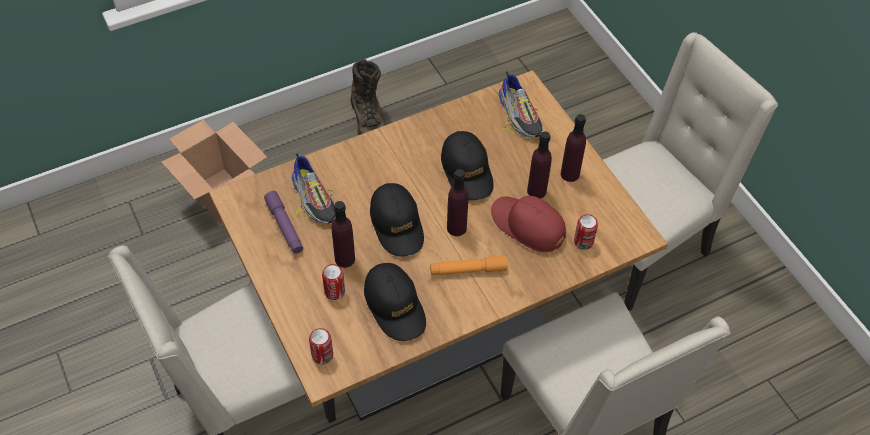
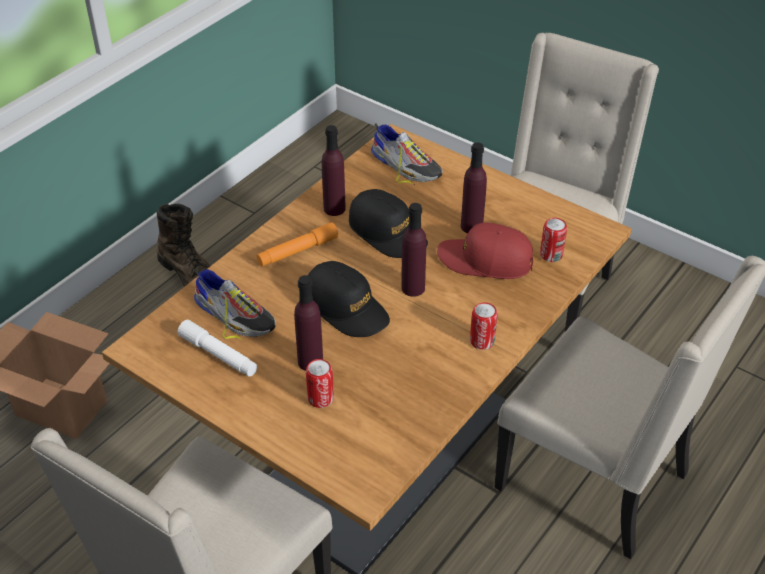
camera: 25 degrees left, 10 degrees down
purple flashlight [264,191,303,254] -> white flashlight [178,320,257,377]
can [309,328,333,365] -> can moved to [470,302,498,350]
black cap [364,263,426,341] -> none
orange flashlight [430,255,508,275] -> orange flashlight moved to [257,222,339,266]
purple bottle [561,114,586,182] -> purple bottle moved to [322,125,346,216]

